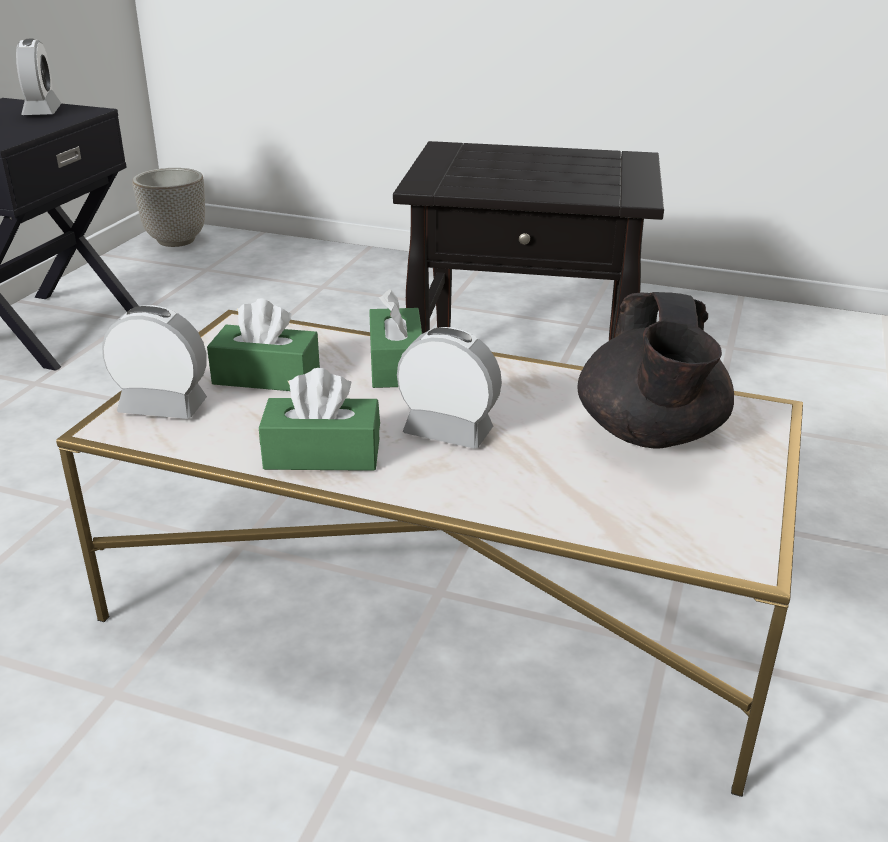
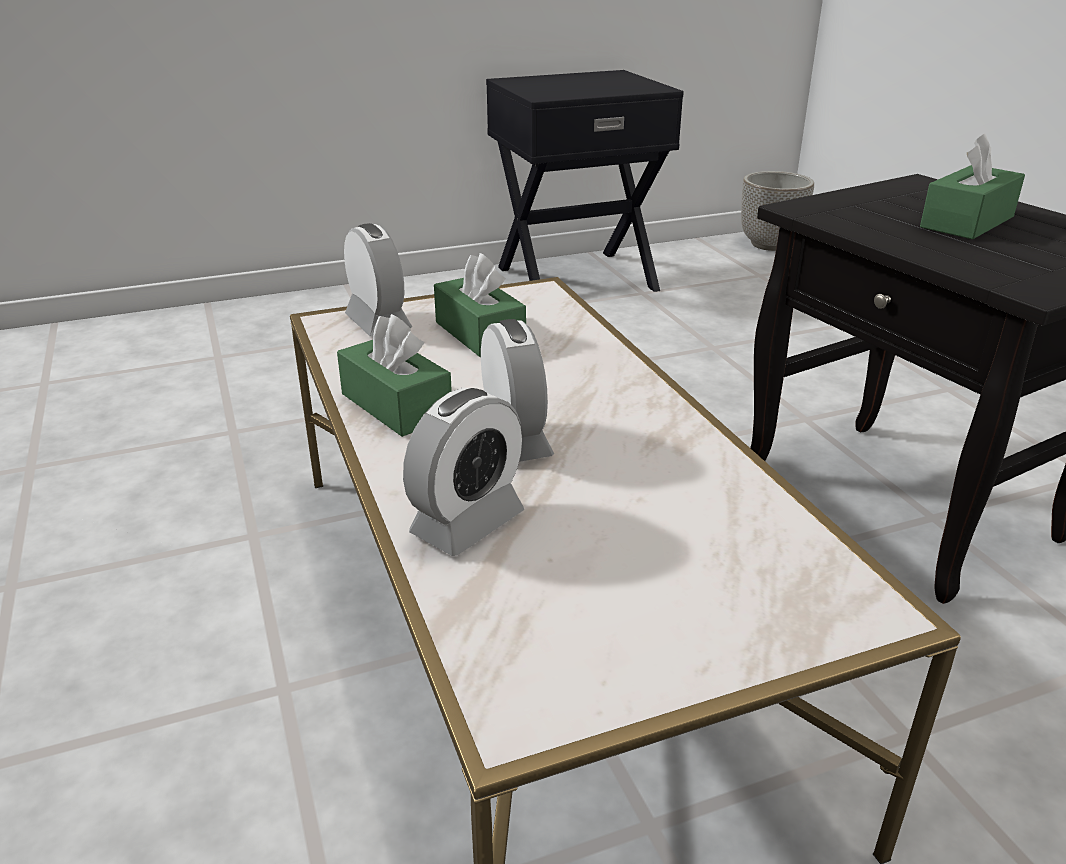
camera: 50 degrees right, 0 degrees up
alarm clock [16,39,61,115] -> alarm clock moved to [403,388,524,556]
green tissue box [369,289,422,388] -> green tissue box moved to [920,133,1025,239]
black teapot [578,292,734,449] -> none

